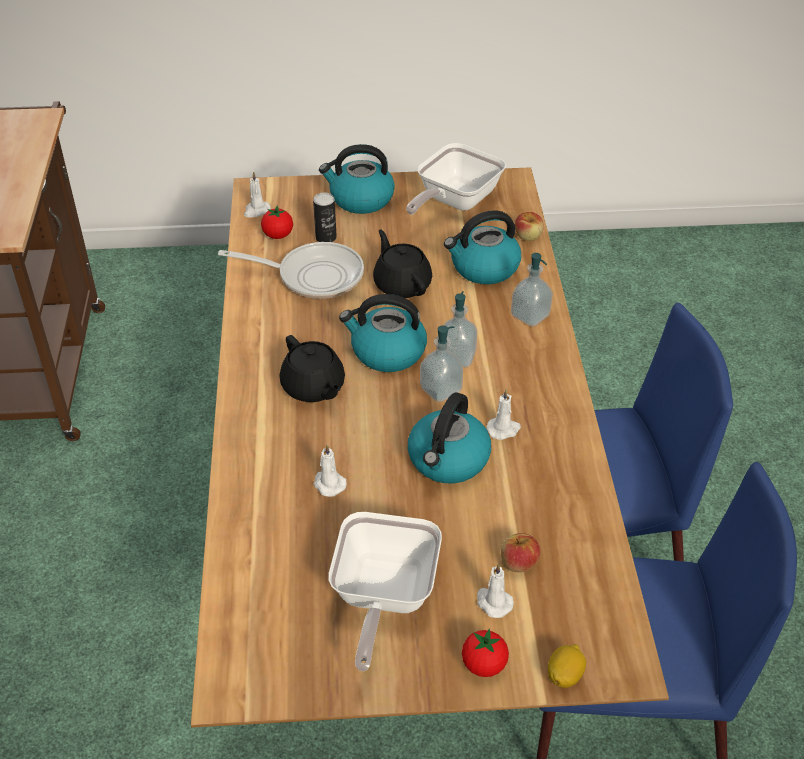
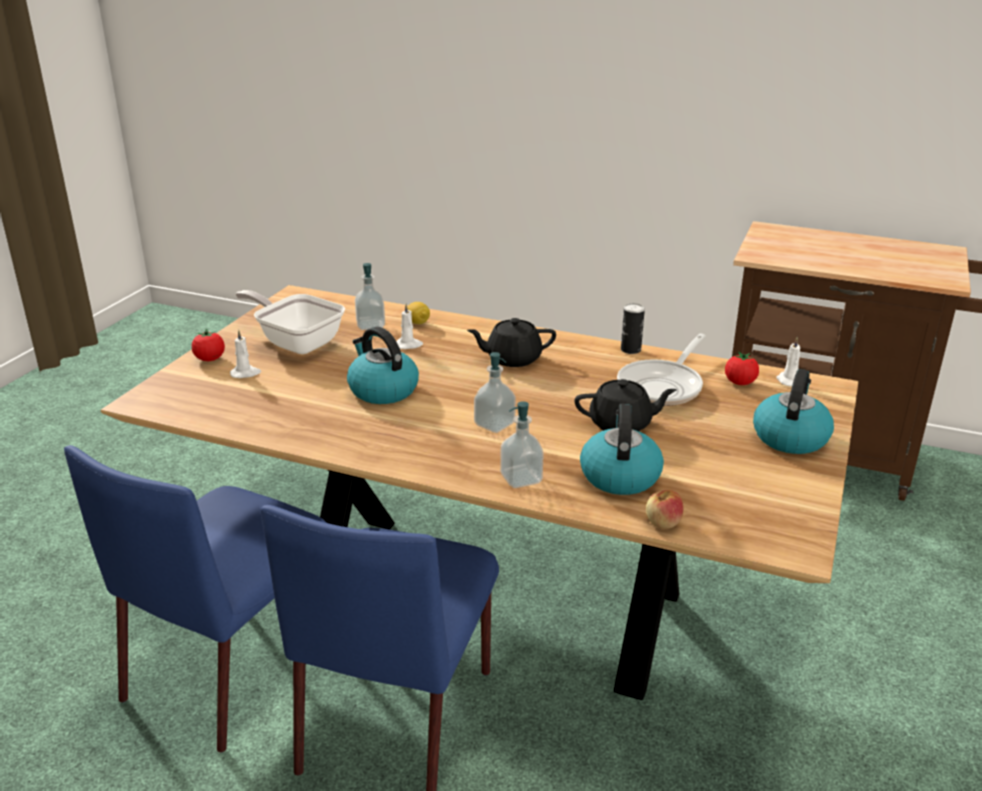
camera: 115 degrees right, 15 degrees down
can [313,192,337,242] -> can moved to [621,303,645,354]
kettle [339,294,427,372] -> none
frying pan [406,143,506,215] -> none
soap dispenser [420,325,463,402] -> soap dispenser moved to [355,263,385,330]
white candle [486,389,521,440] -> none
apple [501,533,540,572] -> none
lemon [548,644,586,688] -> lemon moved to [407,302,430,324]

